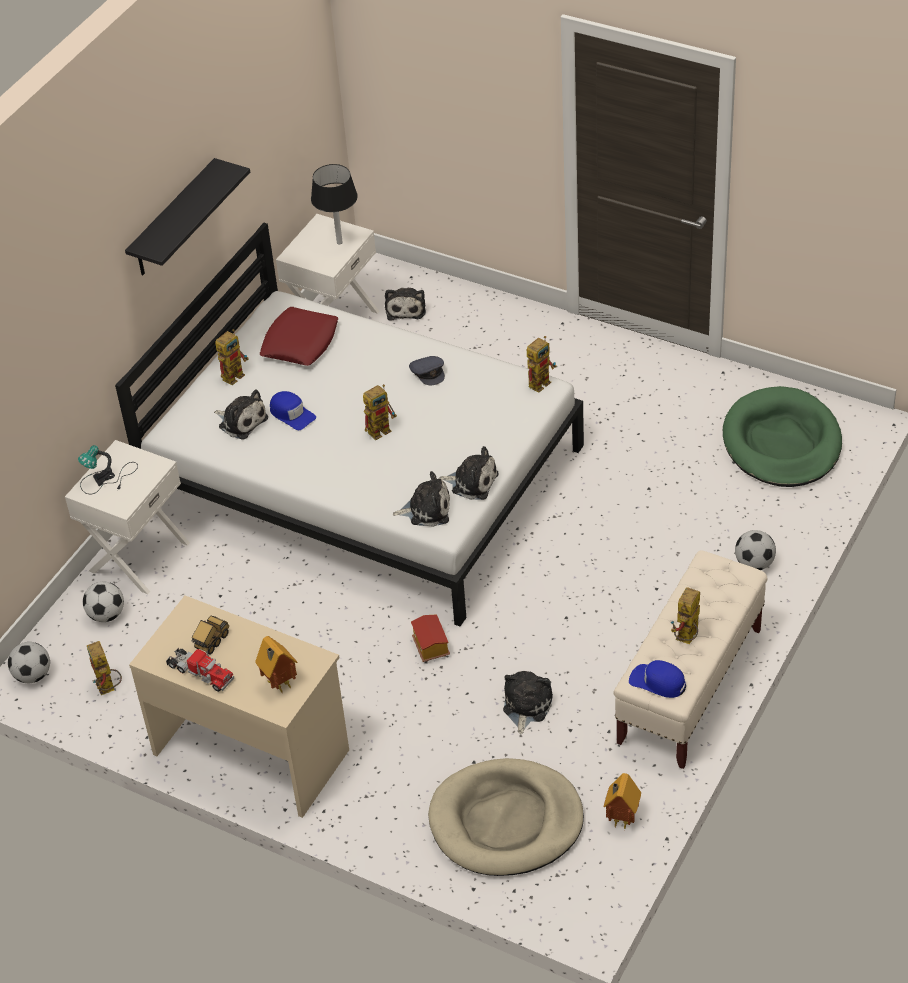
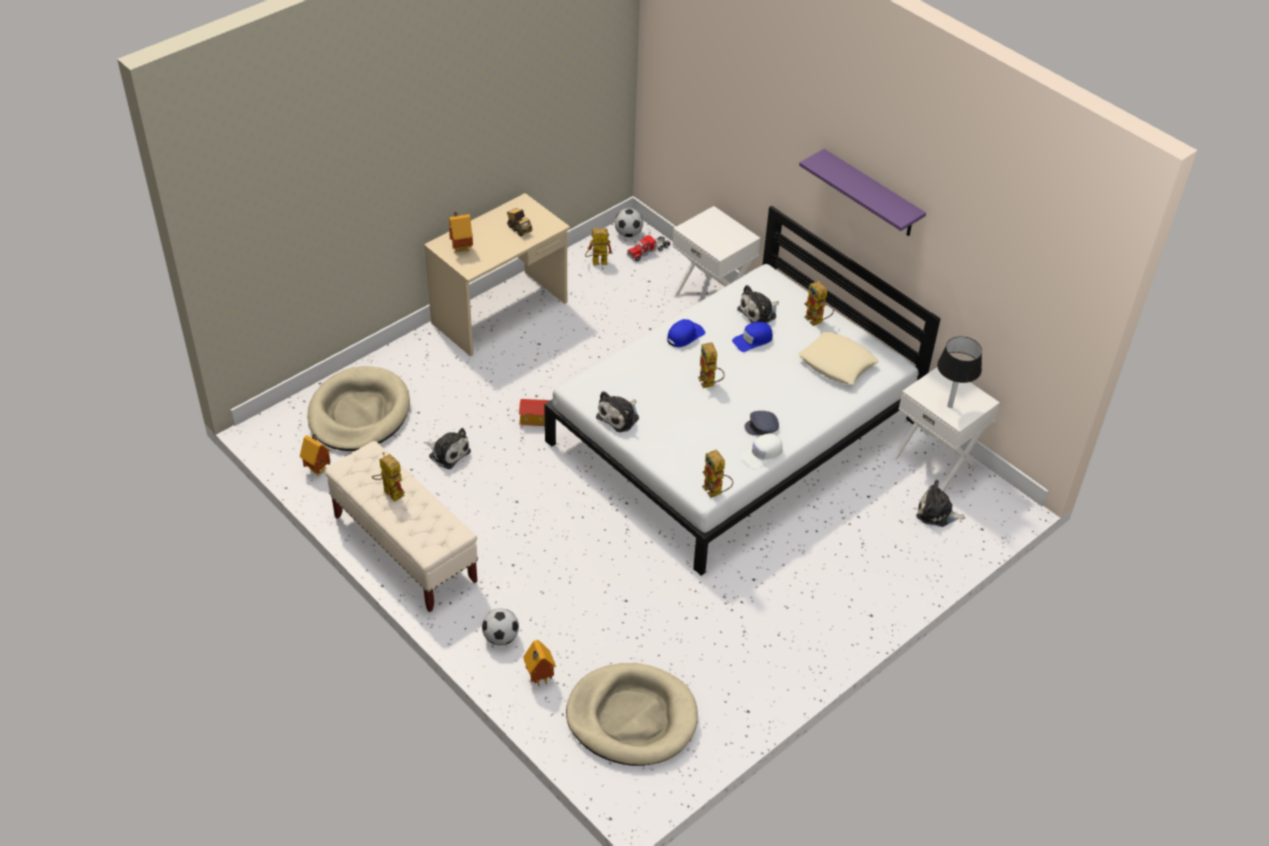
camera: 105 degrees right, 0 degrees up
table lamp [78,445,138,494] -> none
football [83,582,124,622] -> none
black shelf [125,158,250,276] -> purple shelf [799,149,926,236]
toy truck [166,647,234,692] -> toy truck moved to [627,235,670,261]
red pillow [260,307,338,366] -> beige pillow [798,331,879,385]
plush toy [392,471,450,527] -> none
blue cap [629,660,686,698] -> blue cap moved to [667,319,705,347]
green dog bed [723,386,842,487] -> beige dog bed [566,663,698,766]
none -> toy house [523,640,556,686]
none -> white cap [741,434,783,469]

